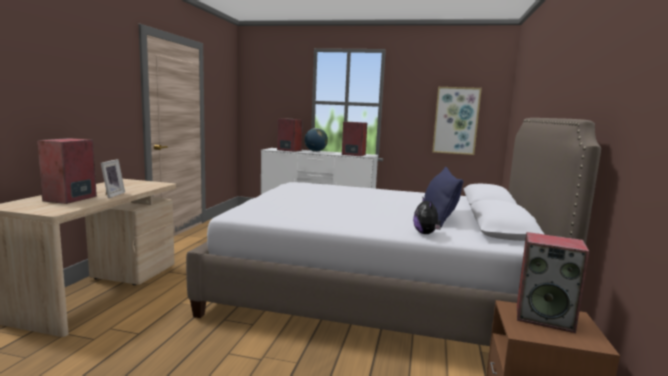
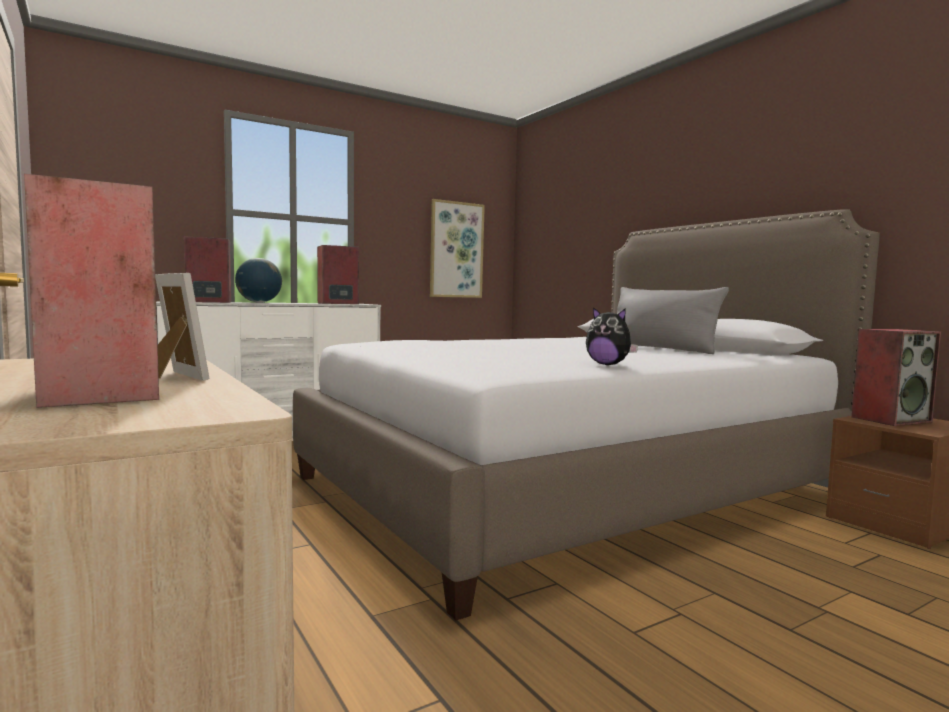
camera: 45 degrees left, 5 degrees down
plush toy [413,196,441,234] -> plush toy moved to [586,307,638,365]
blue pillow [424,167,463,227] -> grey pillow [617,287,729,354]

